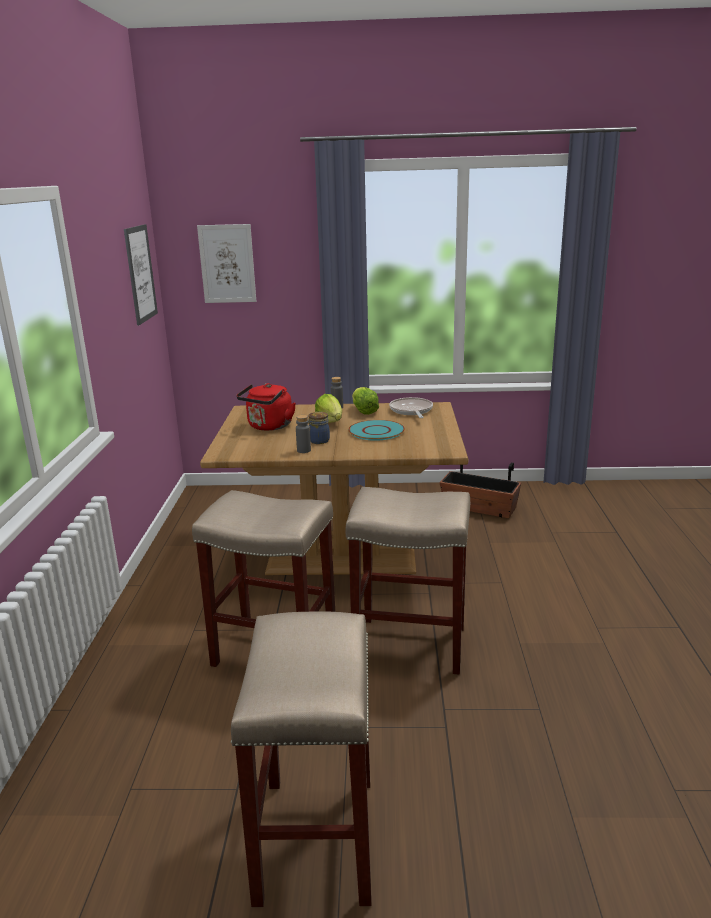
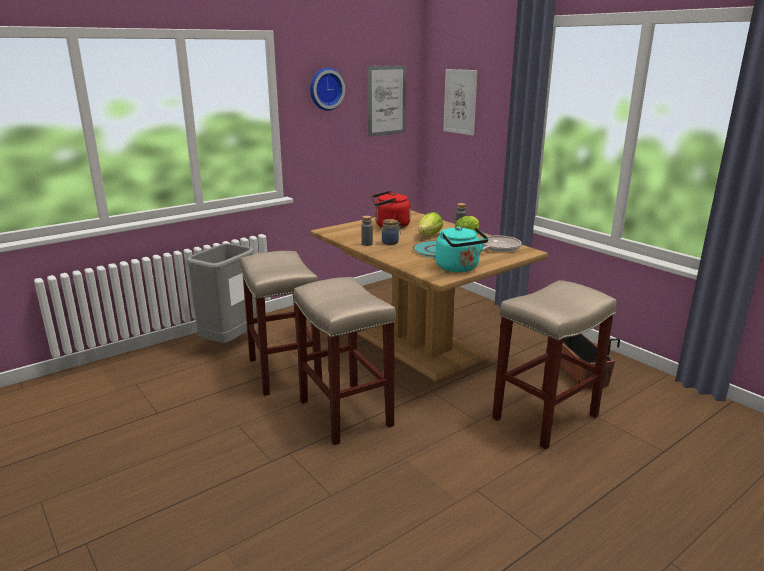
camera: 50 degrees right, 0 degrees up
beige stool [231,611,372,907] -> beige stool moved to [492,280,617,449]
none -> grey trash can [186,243,258,343]
none -> wall clock [310,68,345,111]
none -> turquoise kettle [435,226,489,272]

